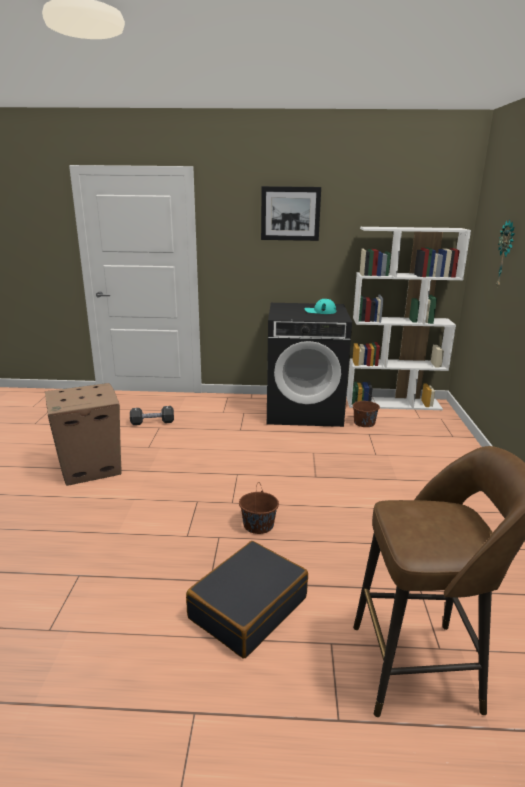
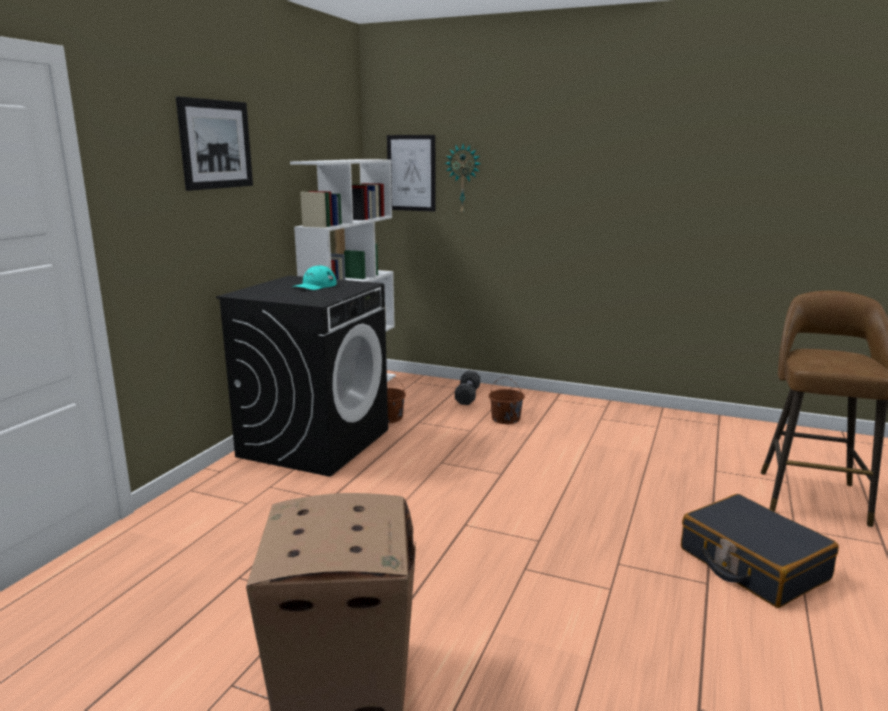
camera: 70 degrees left, 5 degrees down
black dumbbell [130,406,174,425] -> black dumbbell moved to [455,371,480,405]
brown bucket [239,482,279,534] -> brown bucket moved to [489,377,525,424]
none -> picture [387,135,436,212]

